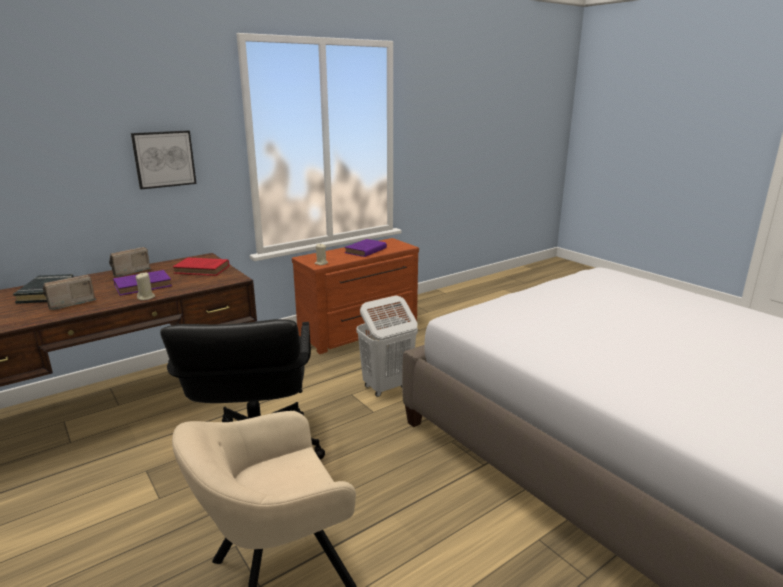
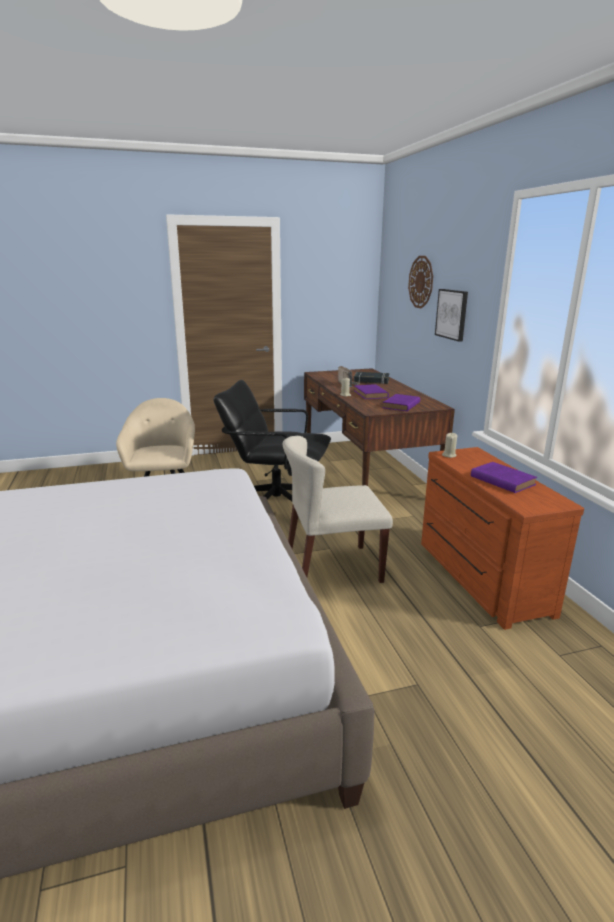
camera: 110 degrees right, 0 degrees up
radio [109,247,150,277] -> none
red book [173,257,229,276] -> purple book [382,394,420,411]
white laundry basket [356,295,418,397] -> beige chair [283,436,393,583]
none -> wall clock [408,256,433,309]

